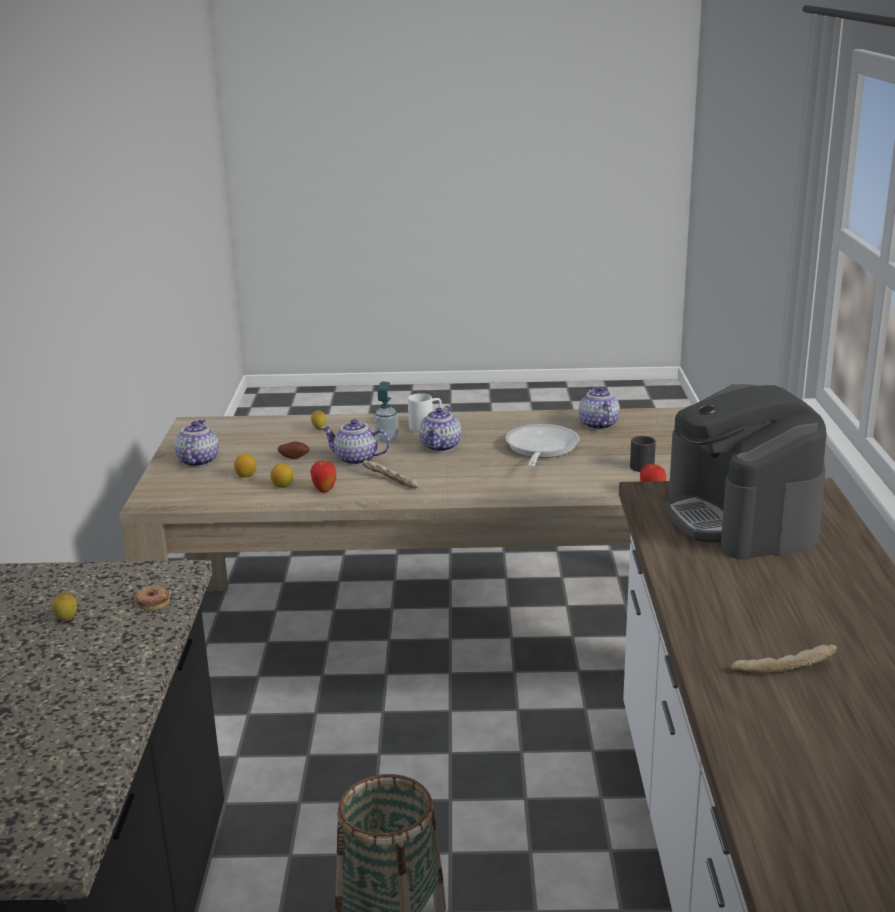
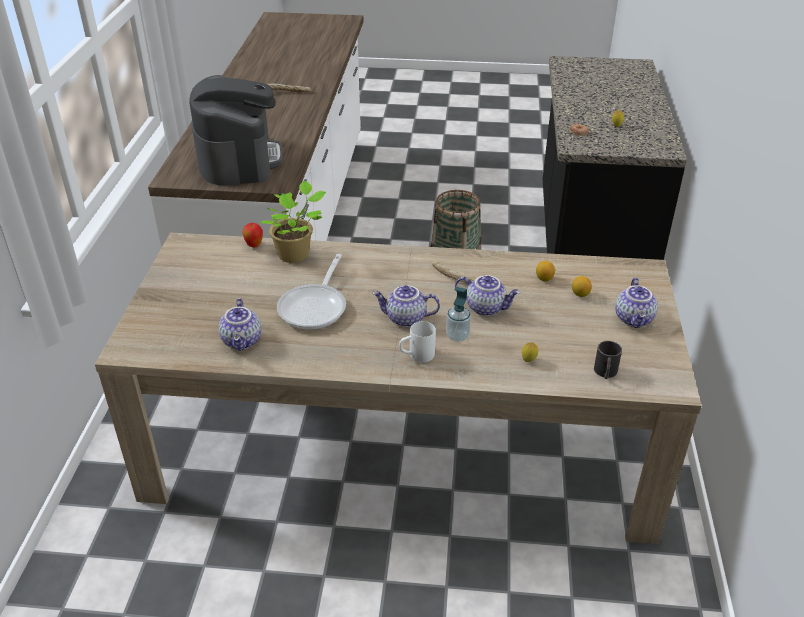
camera: 175 degrees left, 15 degrees up
potato [278,442,310,459] -> none
apple [310,460,336,493] -> none
teapot [419,406,462,452] -> teapot turned 105 degrees counterclockwise [372,285,440,327]
black mug [630,436,656,472] -> black mug moved to [594,341,622,379]
none -> potted plant [260,181,326,263]

